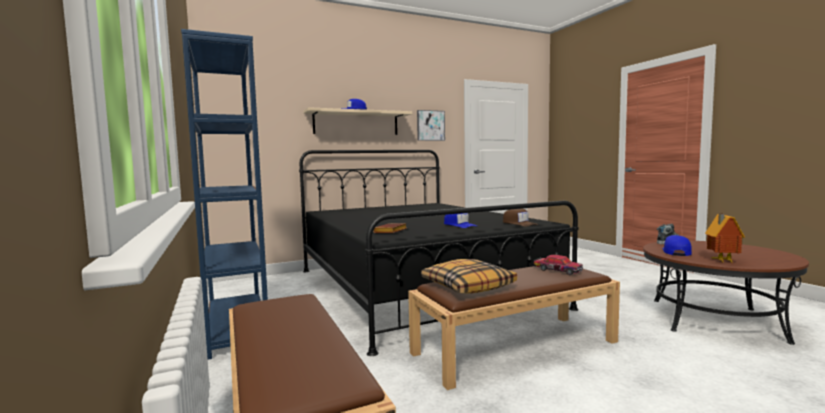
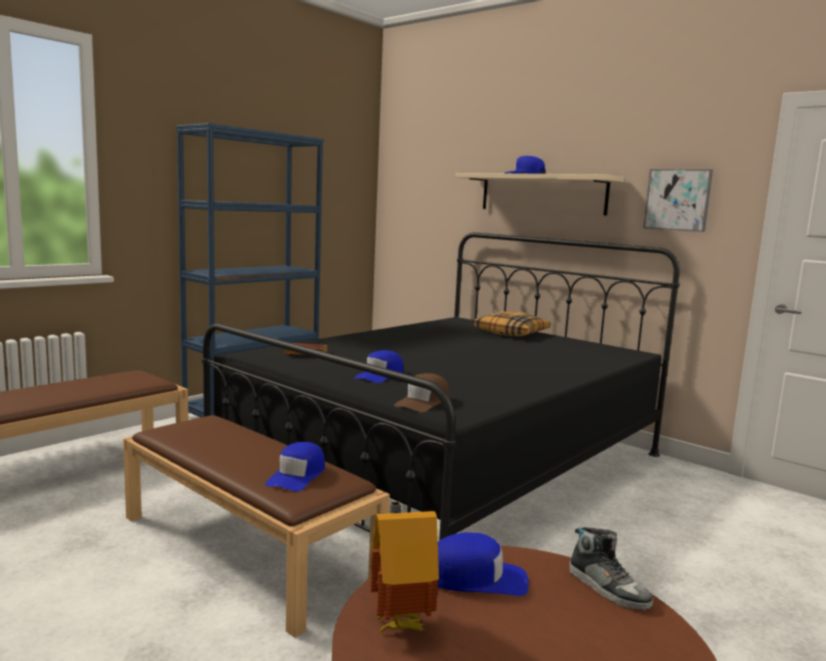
camera: 65 degrees right, 5 degrees up
pillow [421,259,517,293] -> pillow moved to [473,311,551,336]
toy car [534,255,583,275] -> blue cap [265,442,325,491]

